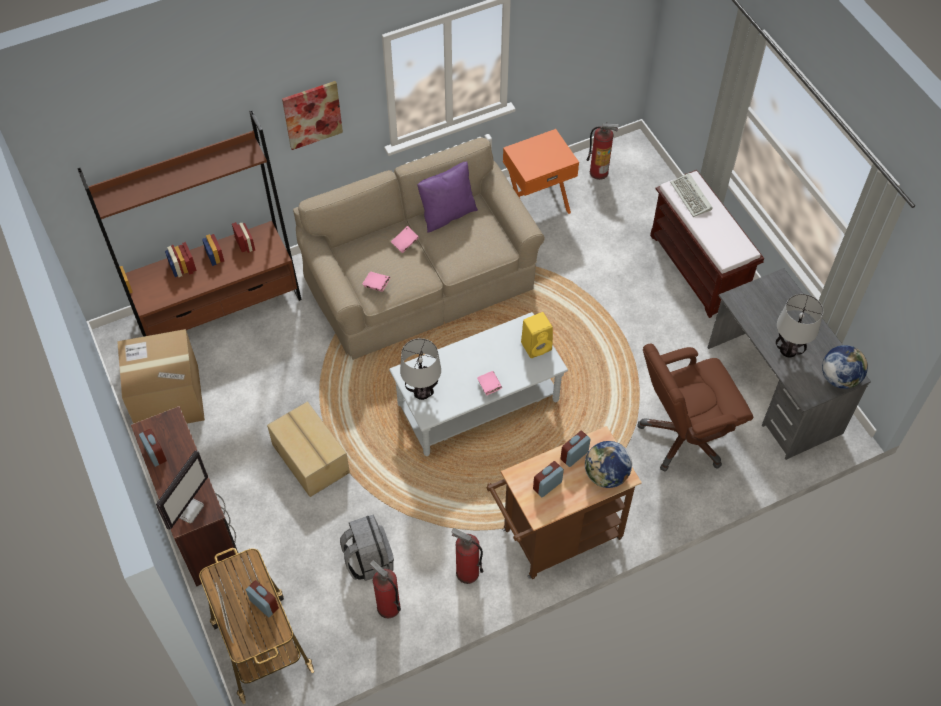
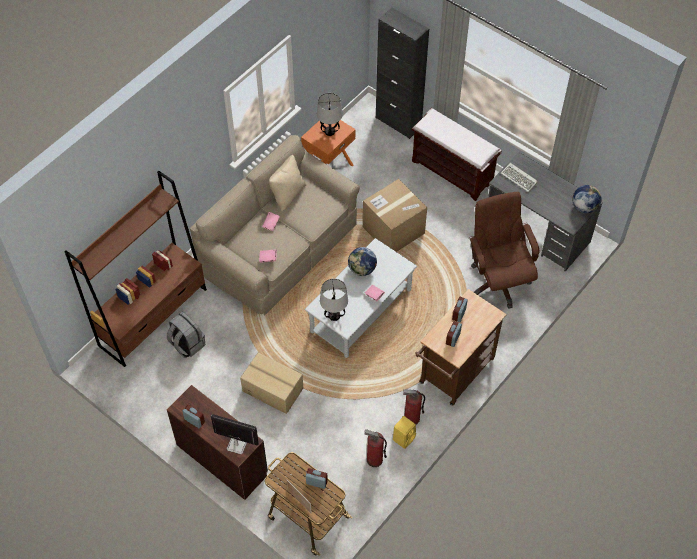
camera: 25 degrees left, 0 degrees up
cardboard box [117,329,205,424] -> cardboard box moved to [363,179,427,252]
monitor [156,450,208,530] -> monitor turned 75 degrees counterclockwise [211,414,259,454]
picture [282,81,343,150] -> none
grey backpack [340,515,394,581] -> grey backpack moved to [167,312,205,358]
purple pillow [417,161,478,233] -> beige pillow [269,155,306,212]
yellow speaker [521,312,553,358] -> yellow speaker moved to [393,416,416,449]
globe [585,441,632,488] -> globe moved to [348,247,377,276]
fire extinguisher [587,122,619,180] -> none
brown office chair [637,344,753,472] -> brown office chair turned 120 degrees clockwise [469,192,539,308]
keyboard [670,173,713,217] -> keyboard moved to [500,163,538,192]
table lamp [776,294,823,357] -> table lamp moved to [317,93,343,136]
none -> black cabinet [376,7,429,139]

